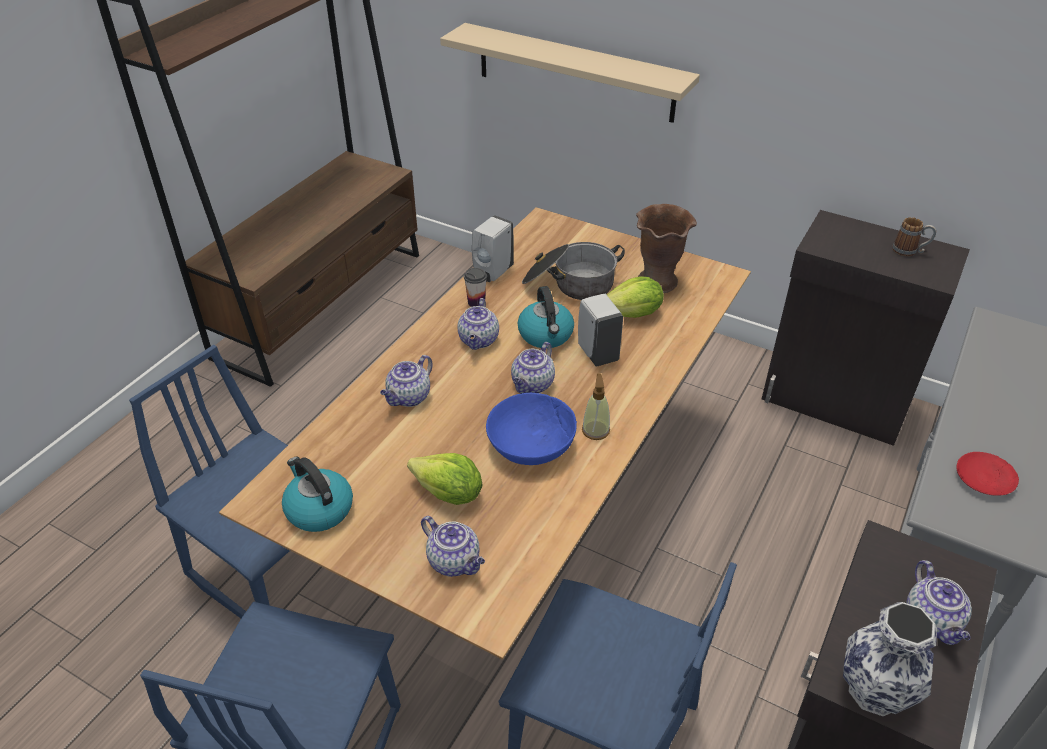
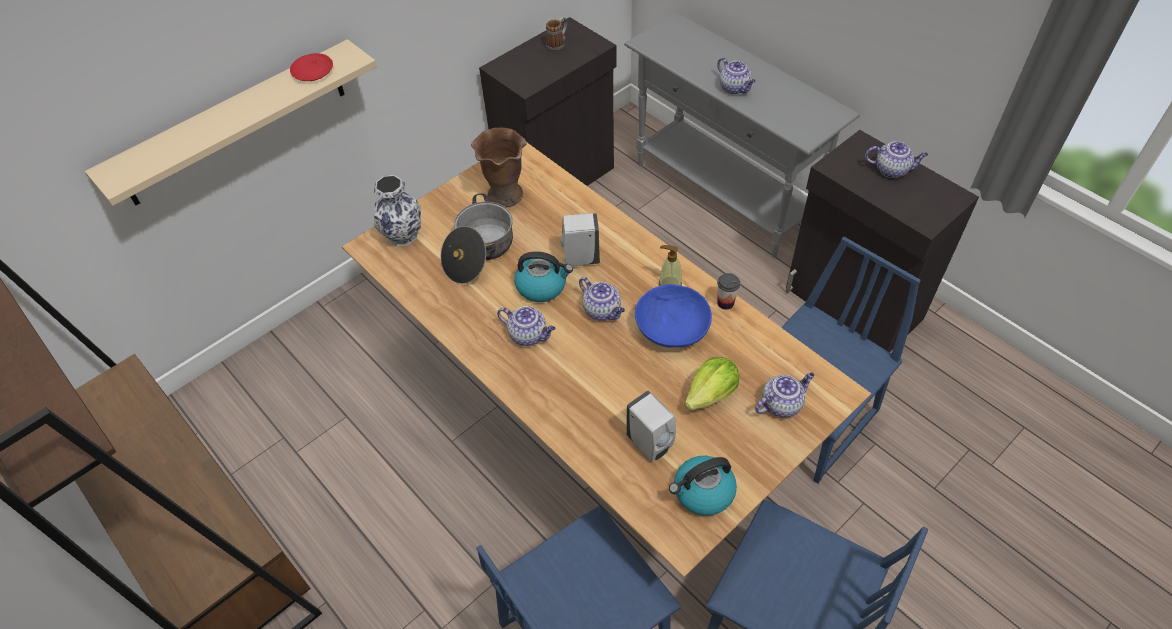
camera: 70 degrees left, 10 degrees up
teapot [380,355,433,407] -> teapot moved to [717,57,756,94]
cup [464,268,487,307] -> cup moved to [717,273,740,310]
white soap dispenser [472,215,514,282] -> white soap dispenser moved to [626,391,676,462]
lettuce [607,276,664,318] -> none
vase [843,602,937,716] -> vase moved to [374,175,421,246]
red plate [956,452,1019,496] -> red plate moved to [290,53,333,81]

